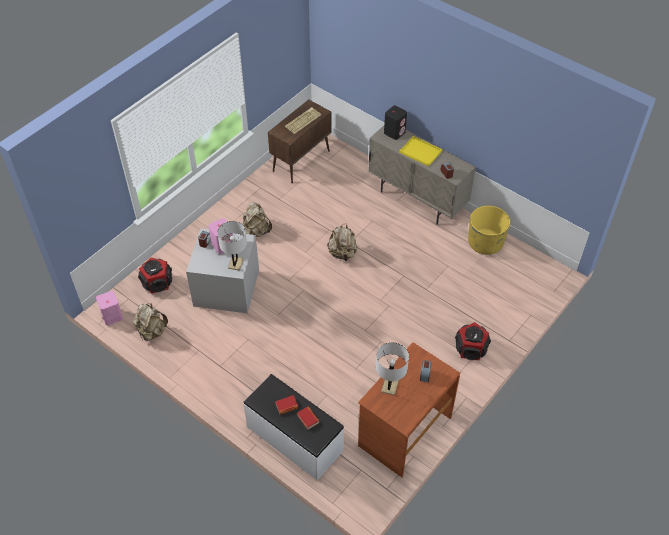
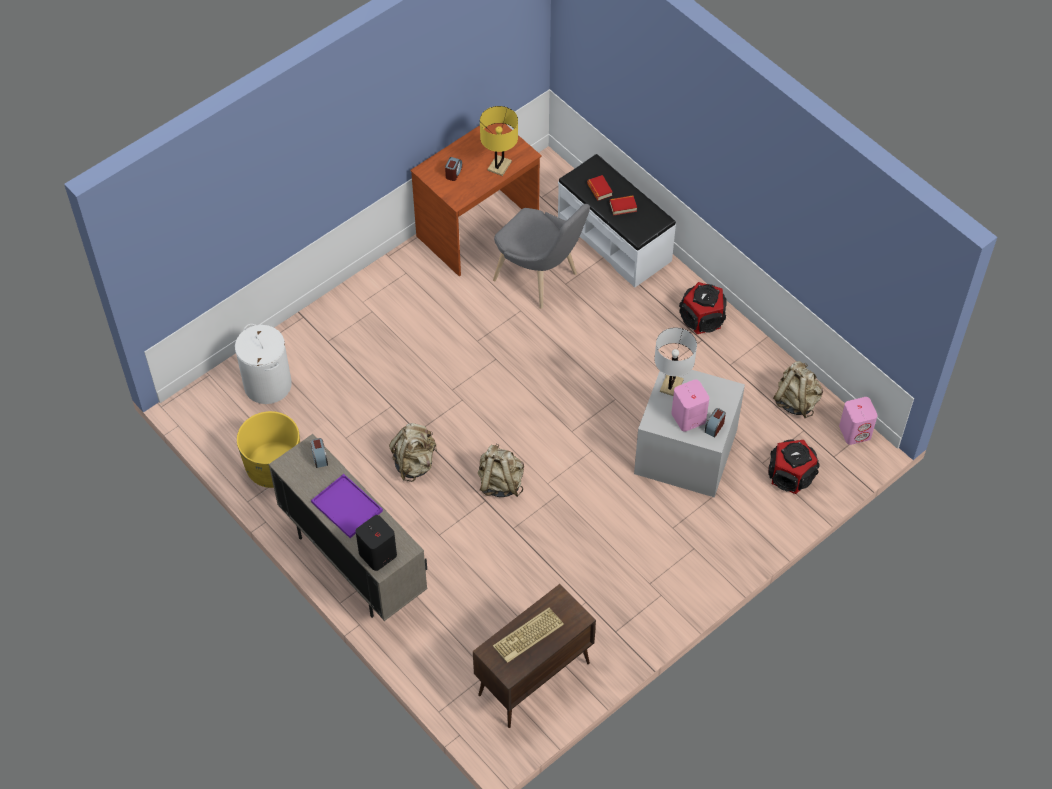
camera: 170 degrees left, 5 degrees up
beige backpack [243,202,272,237] -> beige backpack moved to [389,423,437,482]
white table lamp [376,342,409,396] -> yellow table lamp [480,106,518,176]
yellow tray [399,136,442,166] -> purple tray [311,474,383,538]
speaker [455,322,491,360] -> speaker moved to [679,282,727,334]
none -> white laundry basket [235,324,292,404]
none -> grey chair [493,204,590,309]

